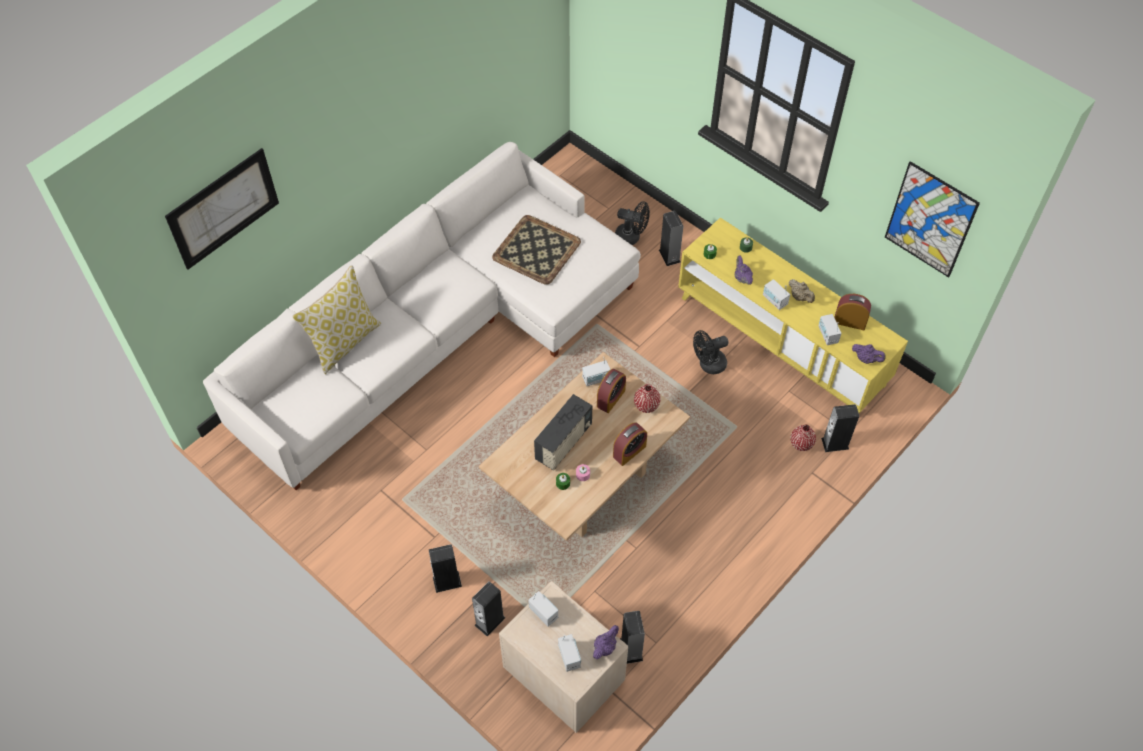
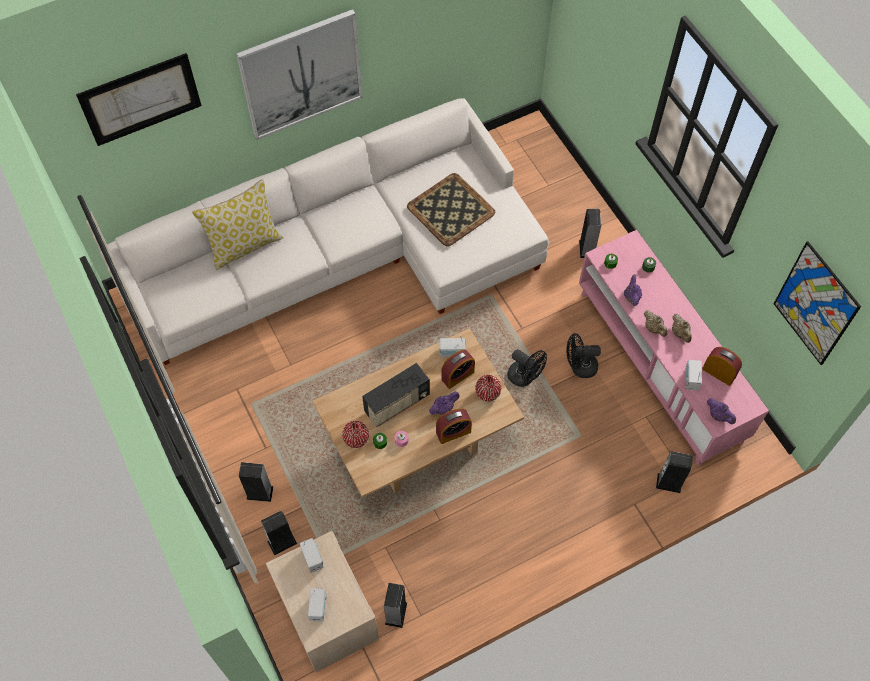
camera: 20 degrees right, 5 degrees up
purple teapot [593,625,619,659] -> purple teapot moved to [429,392,459,415]
black fan [615,201,650,245] -> black fan moved to [507,349,547,387]
yellow tv stand [678,218,908,413] -> pink tv stand [579,230,769,466]
radio [763,279,790,310] -> beige teapot [644,310,668,337]
red vase [790,425,816,451] -> red vase moved to [342,421,369,448]
none -> picture [236,9,363,140]

